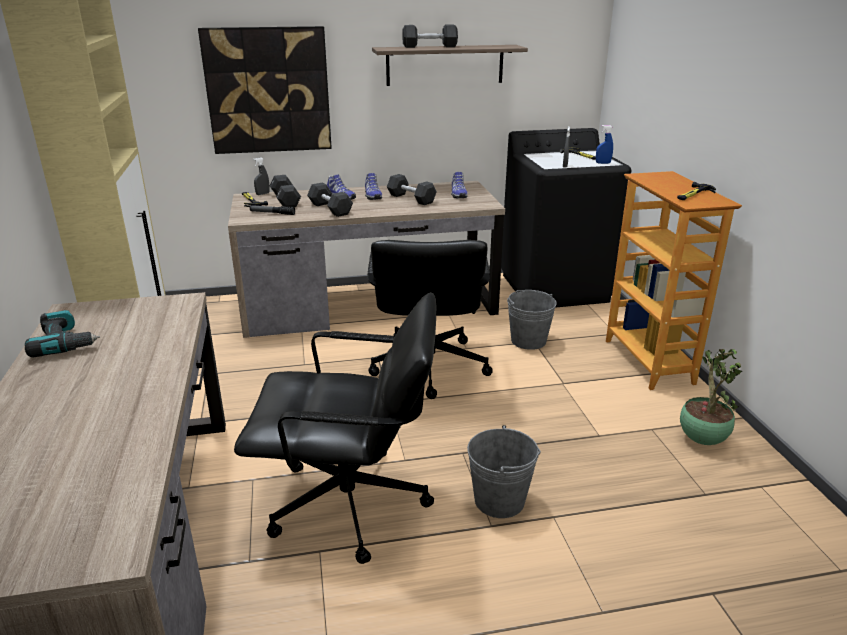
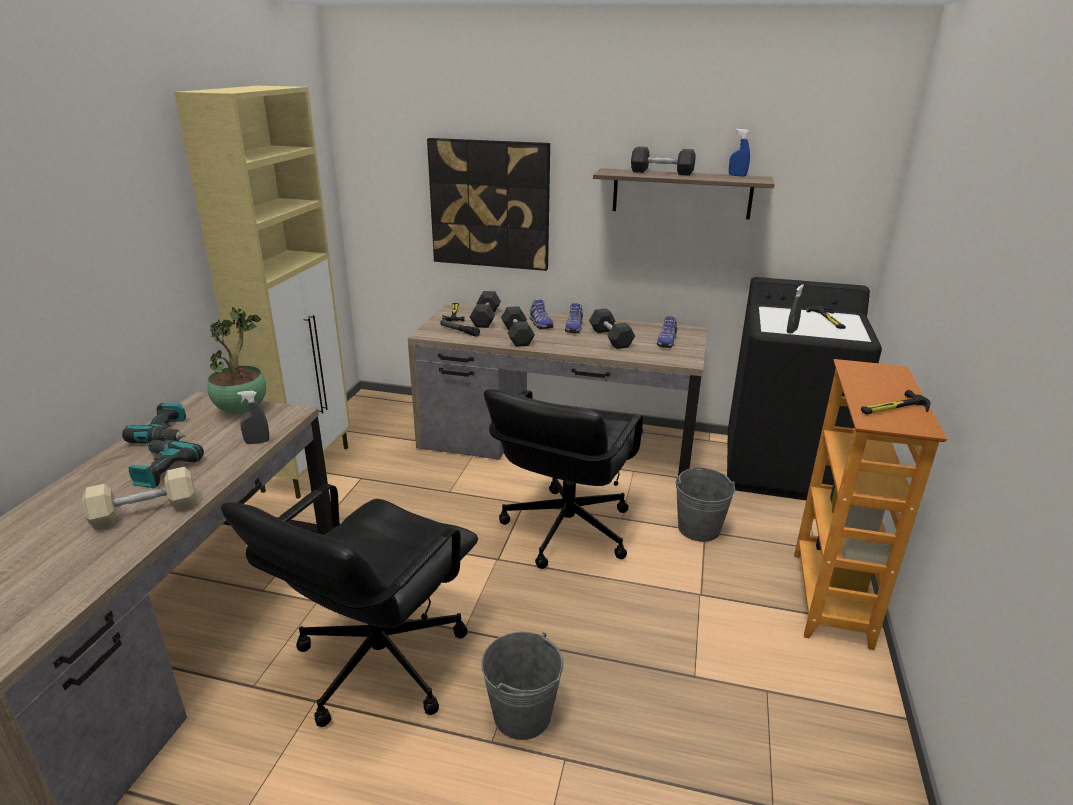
camera: 25 degrees right, 0 degrees up
black office chair [234,292,437,564] -> black office chair turned 90 degrees clockwise [221,484,478,727]
grey spray bottle [253,157,270,195] -> grey spray bottle moved to [237,391,269,444]
blue spray bottle [596,125,613,164] -> blue spray bottle moved to [729,129,750,177]
potted plant [680,349,742,445] -> potted plant moved to [207,307,266,414]
none -> beige dumbbell [82,467,196,529]
none -> power drill [128,440,204,489]

